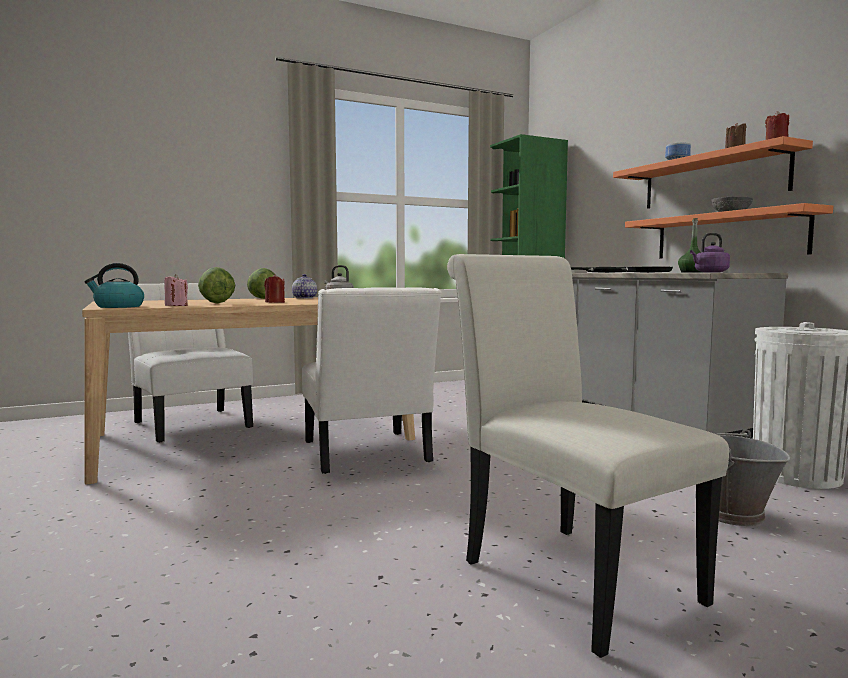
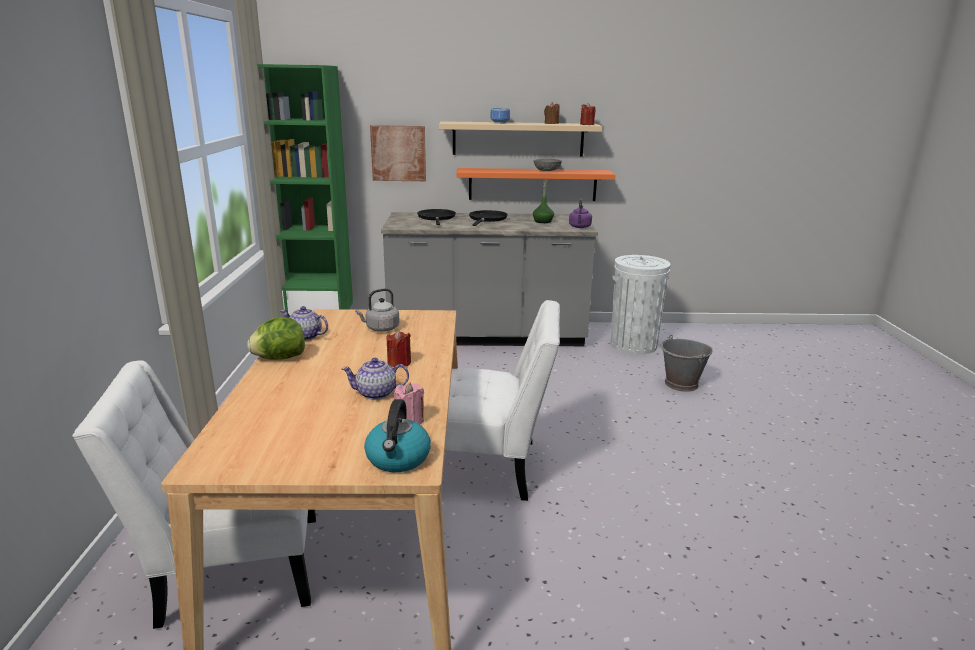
camera: 65 degrees left, 15 degrees up
lettuce [198,267,235,304] -> teapot [341,358,409,400]
white chair [447,254,729,658] -> none
orange shelf [613,136,813,209] -> beige shelf [439,121,602,157]
none -> picture [370,125,426,181]

